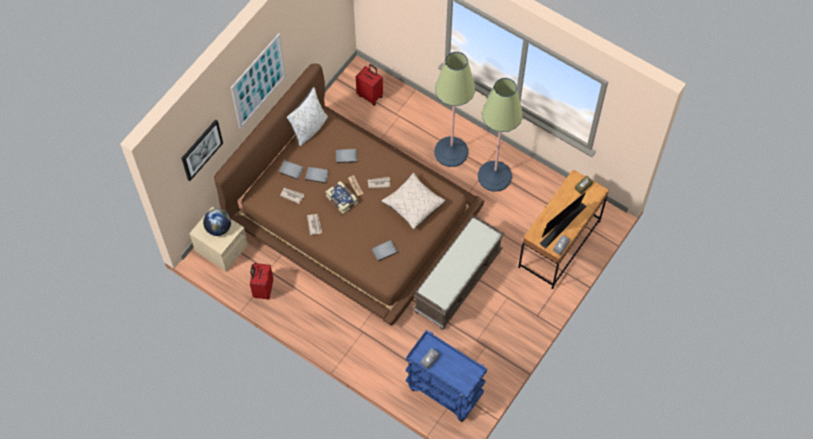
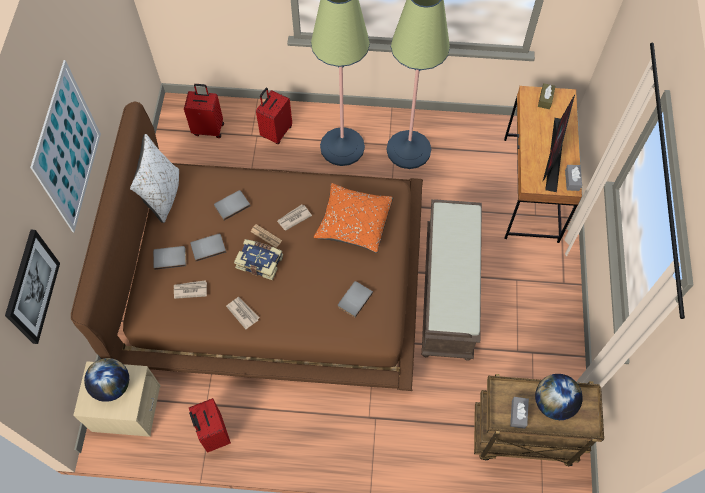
camera: 30 degrees left, 0 degrees up
beige pillow [382,173,446,230] -> orange pillow [314,183,393,253]
blue cart [406,330,487,422] -> brown cart [474,374,604,467]
none -> red suitcase [256,88,292,144]
none -> globe [535,374,583,420]

